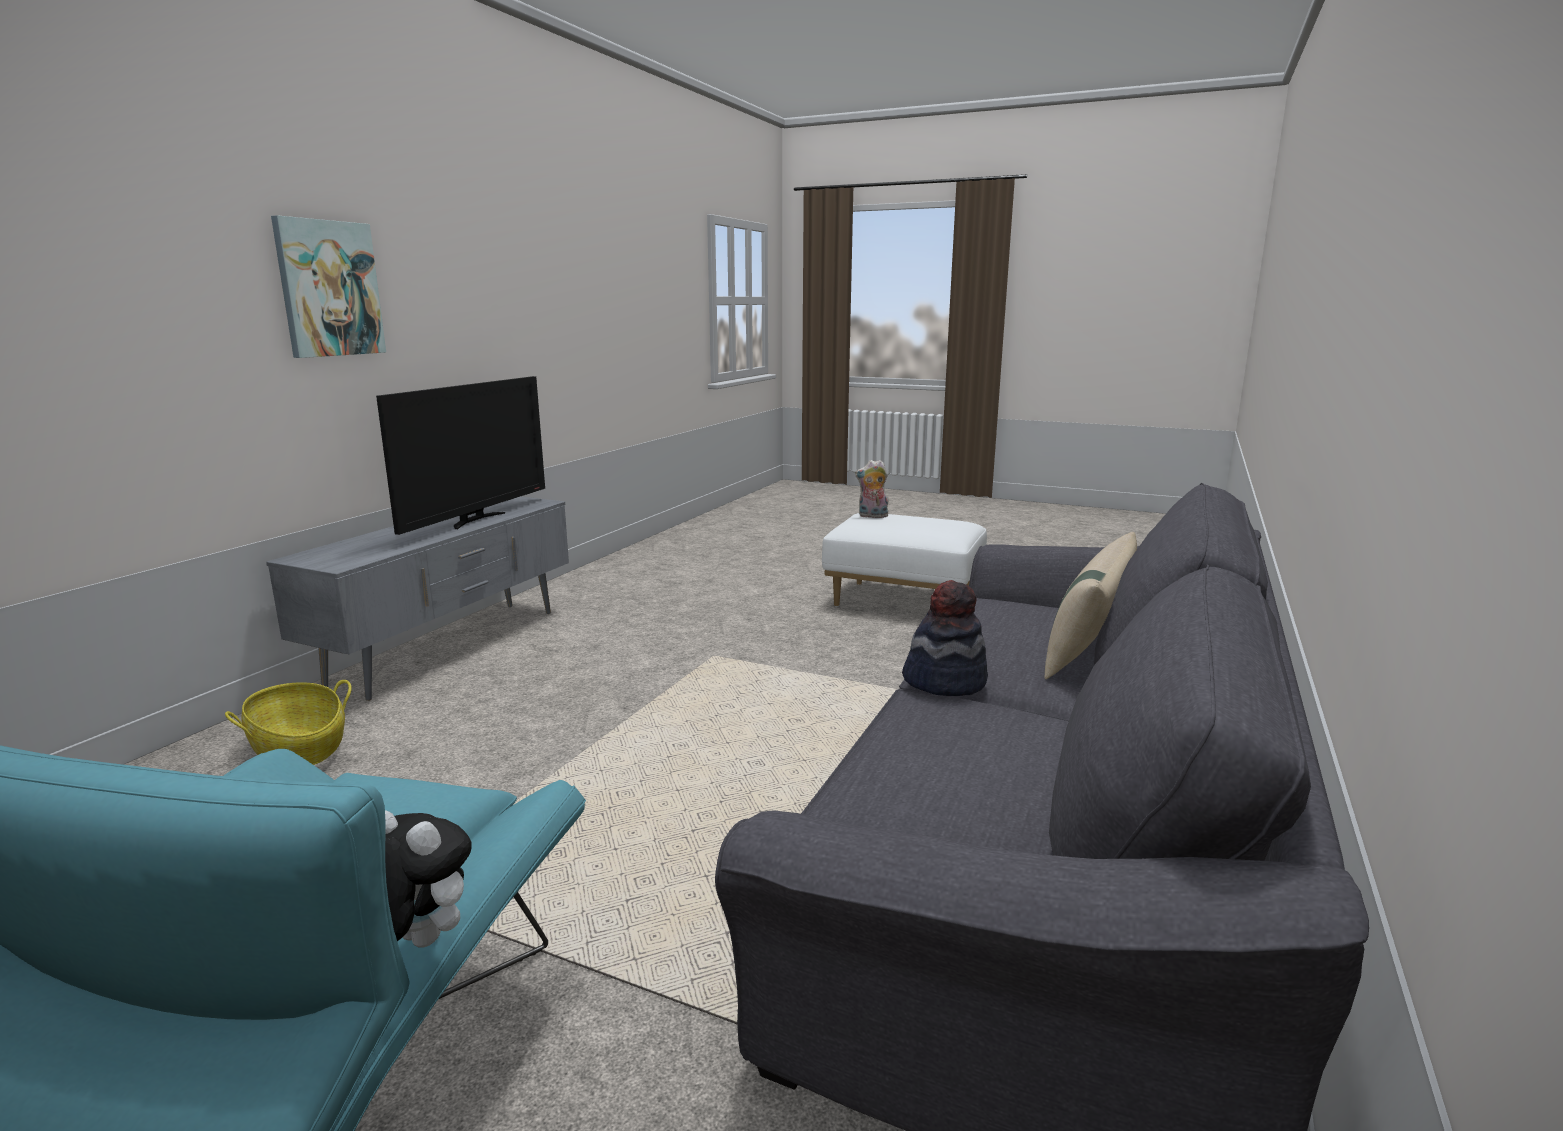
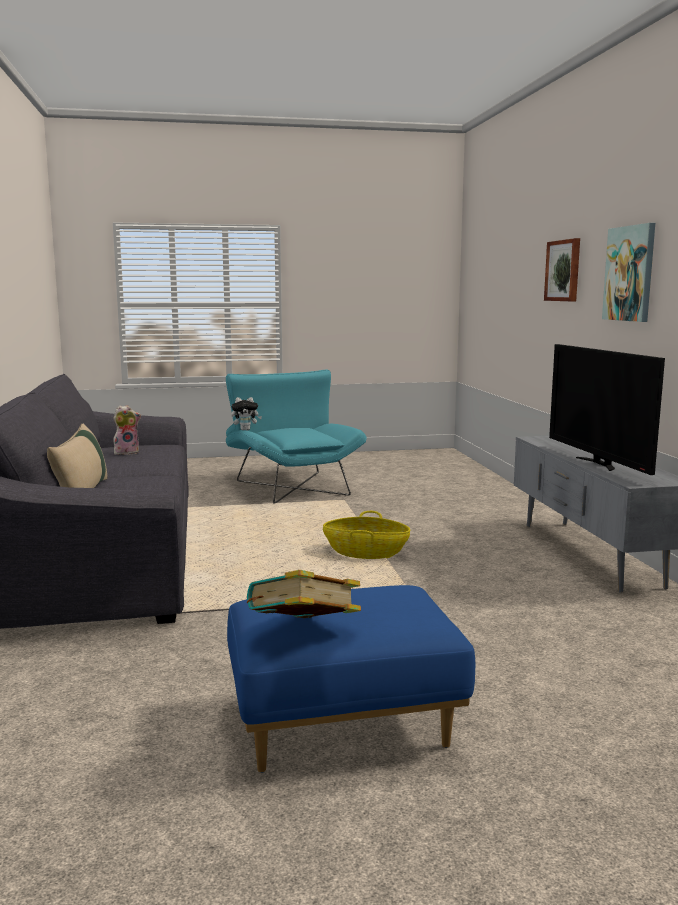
camera: 145 degrees right, 5 degrees down
basket [225,680,352,765] -> basket moved to [323,511,410,559]
white ottoman [822,513,987,607] -> blue ottoman [227,585,475,773]
plush toy [855,460,889,518] -> plush toy moved to [113,405,141,455]
hat [902,580,988,696] -> none
none -> book [247,570,361,618]
none -> picture [544,238,580,301]

